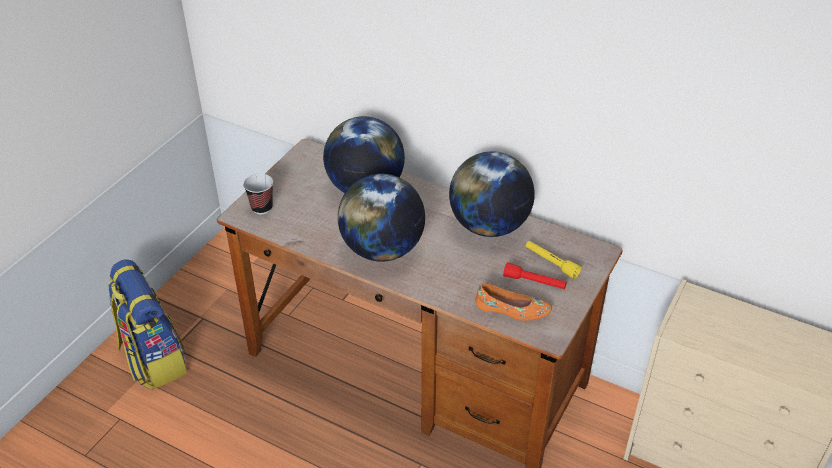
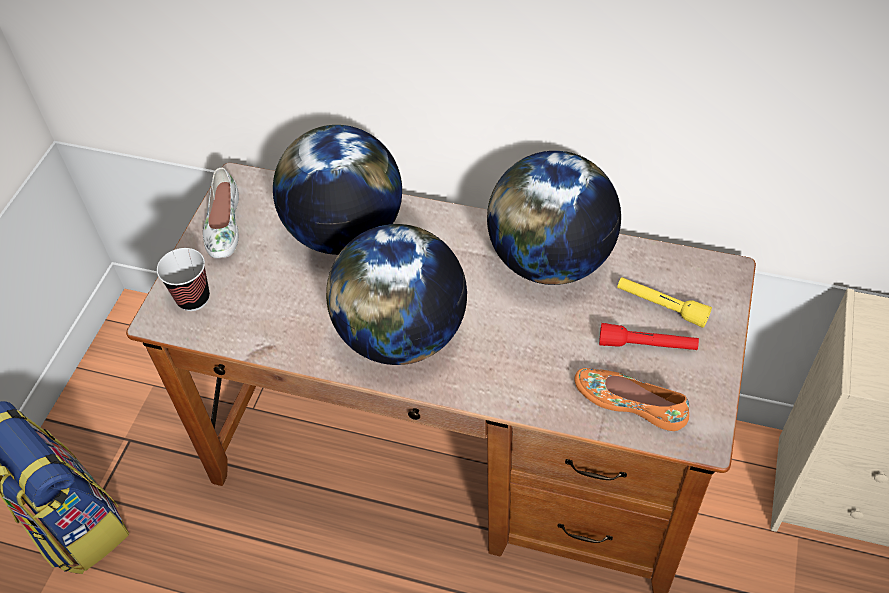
camera: 10 degrees left, 10 degrees up
orange shoe [475,283,552,321] -> orange shoe turned 150 degrees counterclockwise [574,368,689,431]
none -> white shoe [203,168,239,258]

